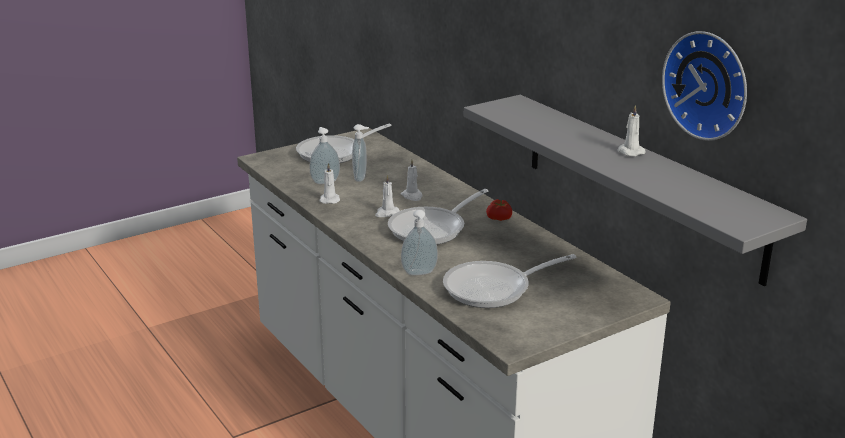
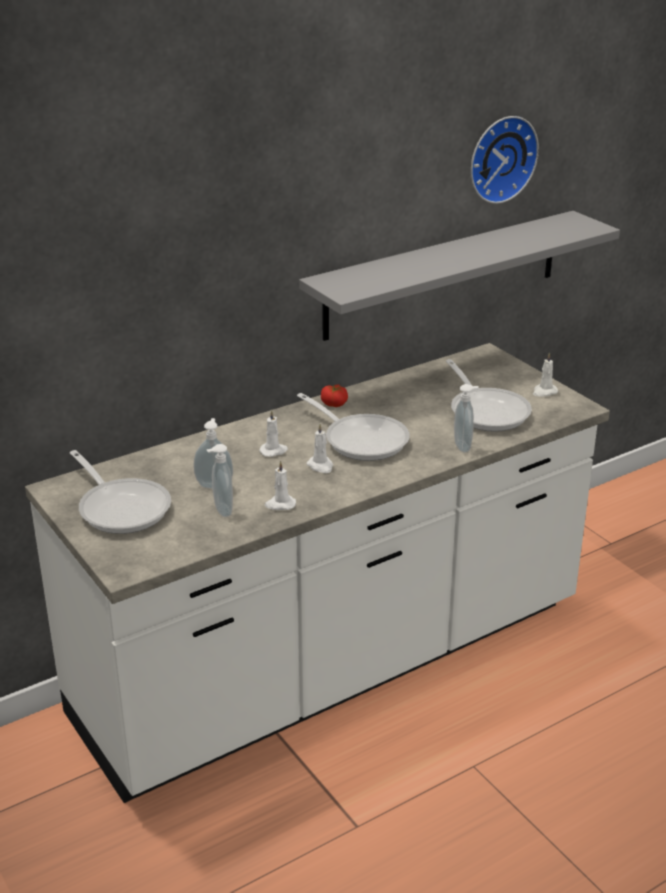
camera: 90 degrees left, 5 degrees up
white candle [617,105,646,156] -> white candle moved to [533,353,558,397]

